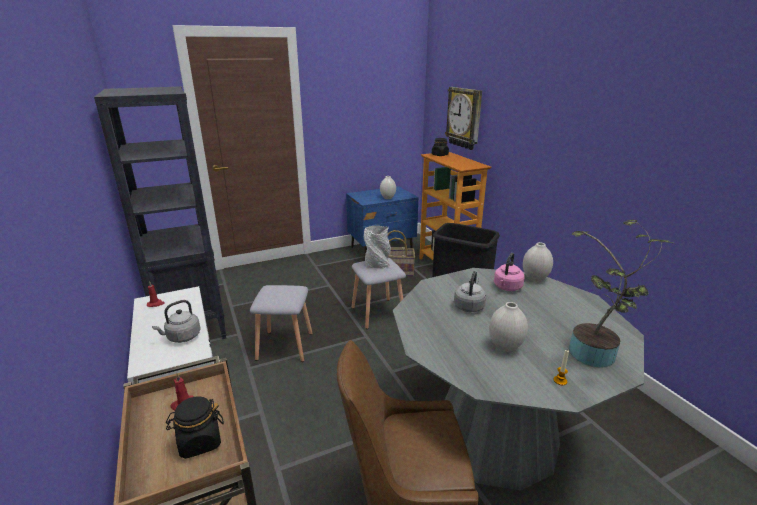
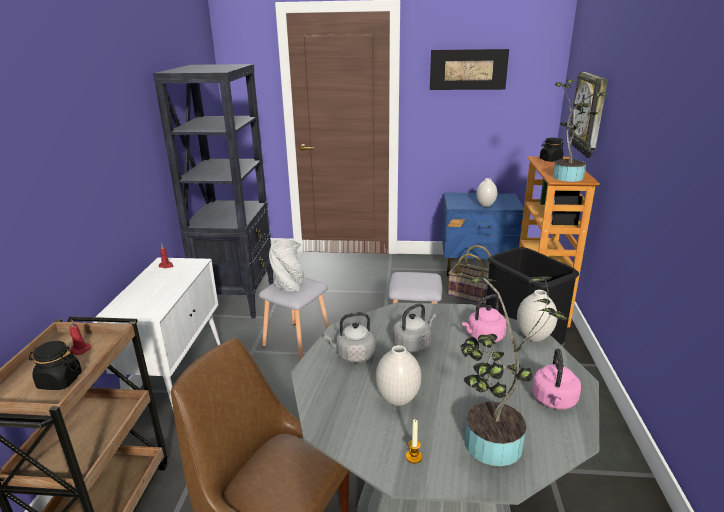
camera: 30 degrees right, 0 degrees up
grey kettle [152,300,201,343] -> grey kettle moved to [324,312,376,363]
grey vase [364,226,391,268] -> grey vase moved to [269,239,304,291]
none -> picture [430,49,509,90]
none -> pink kettle [532,348,581,409]
none -> potted plant [553,79,607,182]

